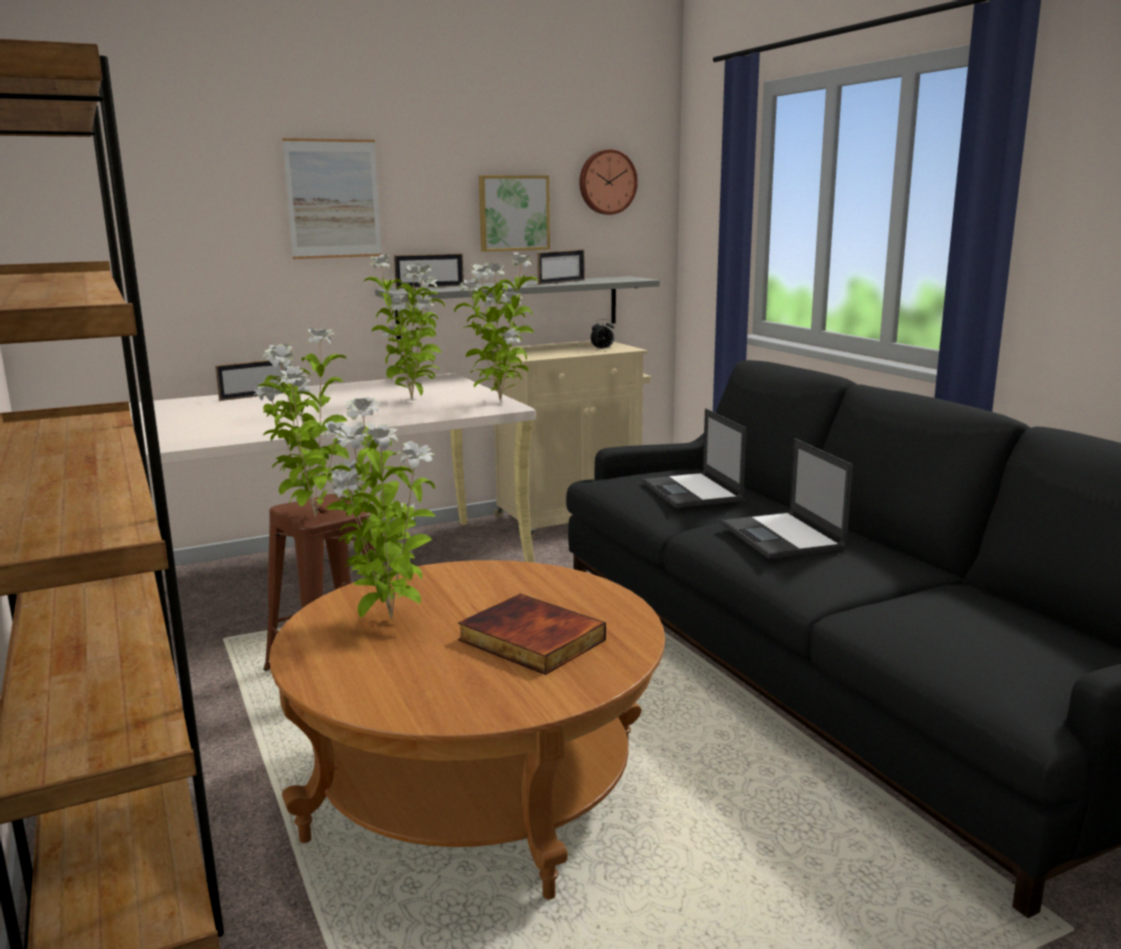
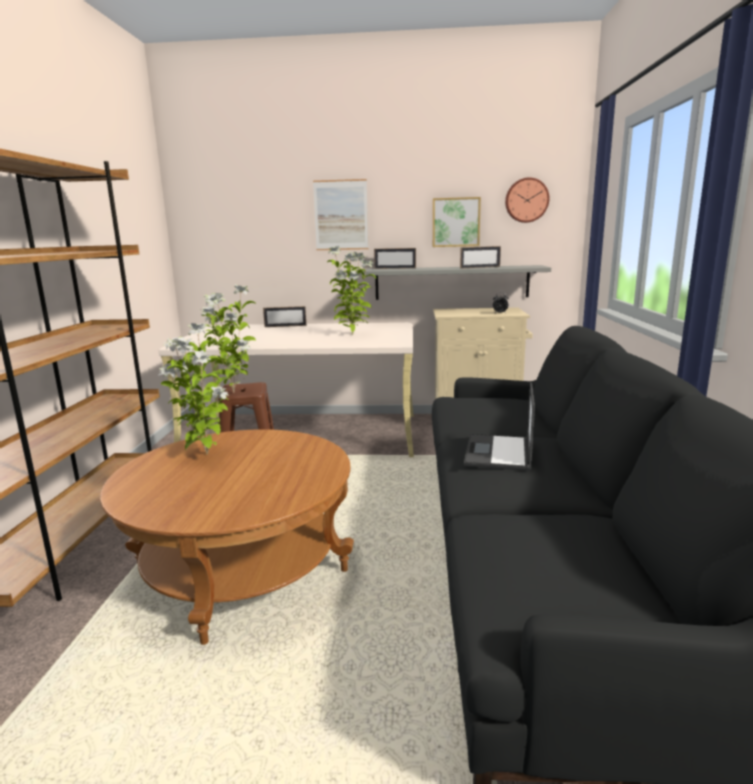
camera: 30 degrees right, 0 degrees up
potted plant [454,252,538,402] -> none
book [458,594,606,675] -> none
laptop [642,408,747,508] -> none

